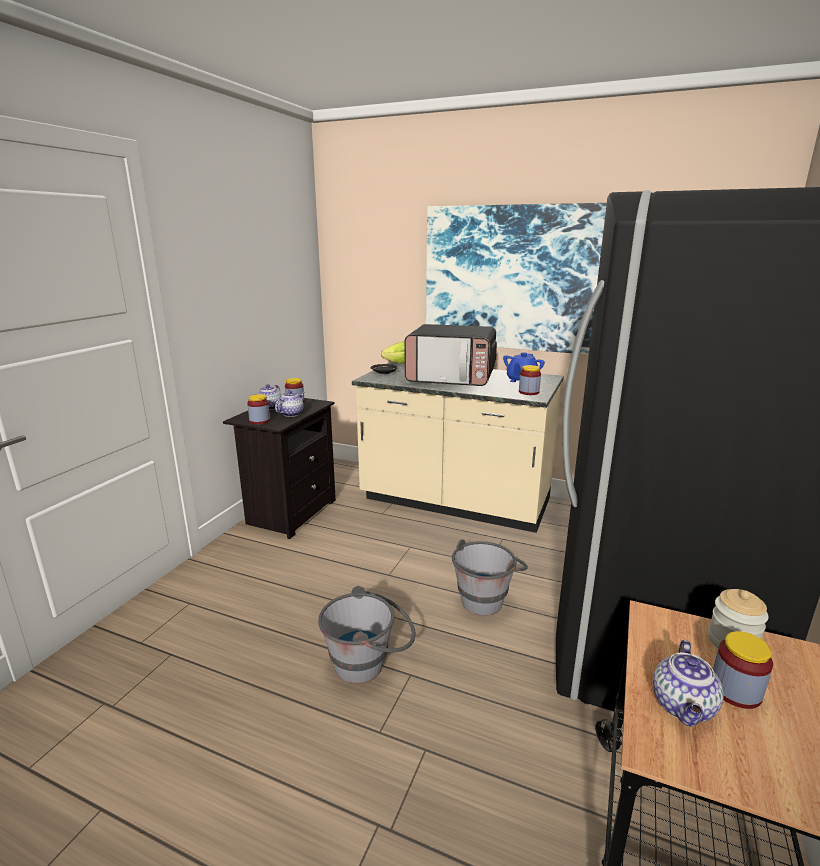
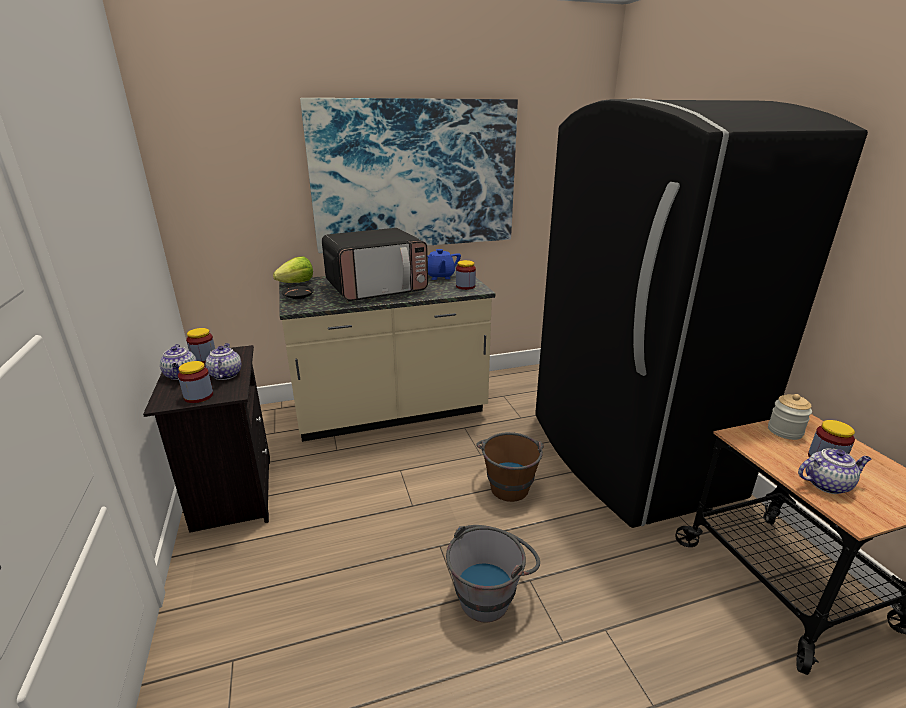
camera: 40 degrees left, 5 degrees up
grey bucket [452,539,528,616] -> brown bucket [476,432,544,502]
teapot [653,640,723,727] -> teapot turned 75 degrees counterclockwise [798,448,871,494]

